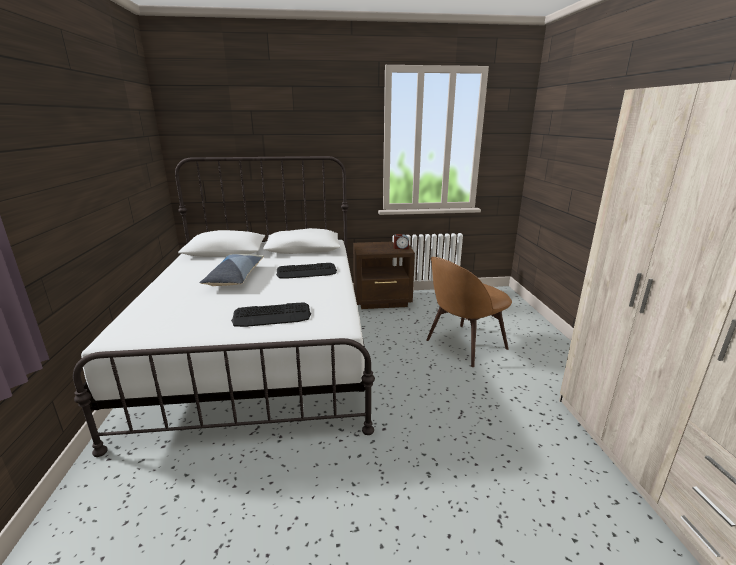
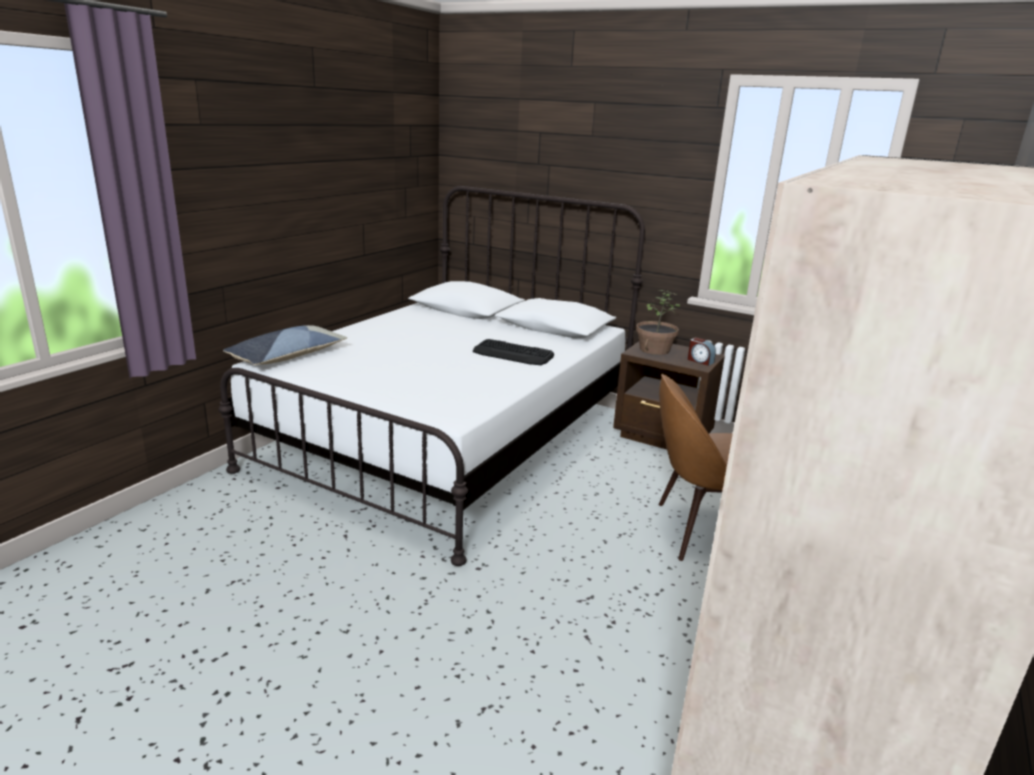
camera: 35 degrees right, 0 degrees up
pillow [199,254,264,286] -> pillow moved to [223,325,347,365]
keyboard [231,302,311,327] -> none
none -> potted plant [636,290,680,355]

